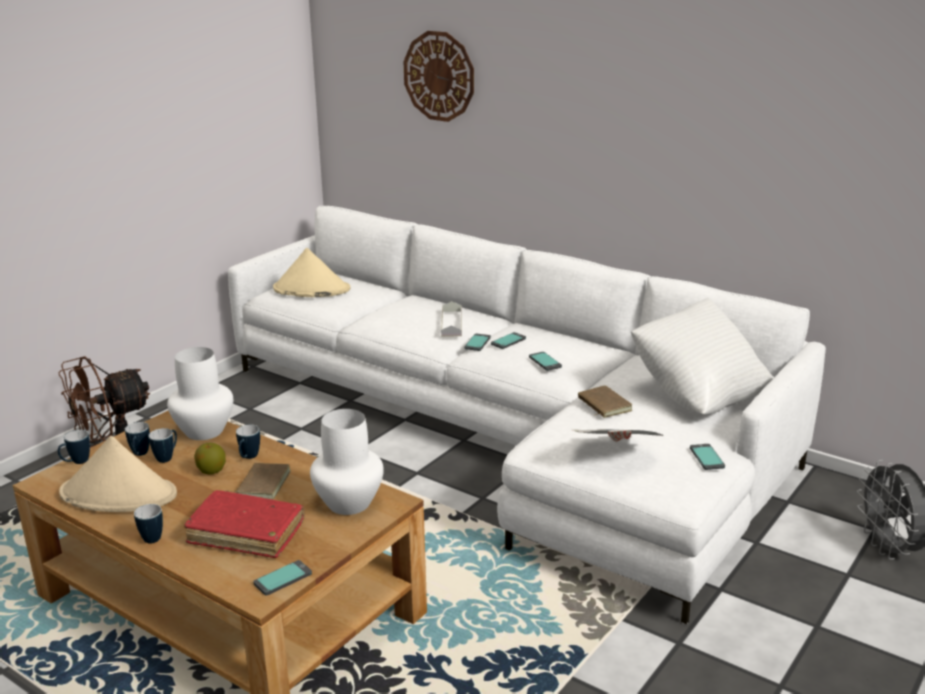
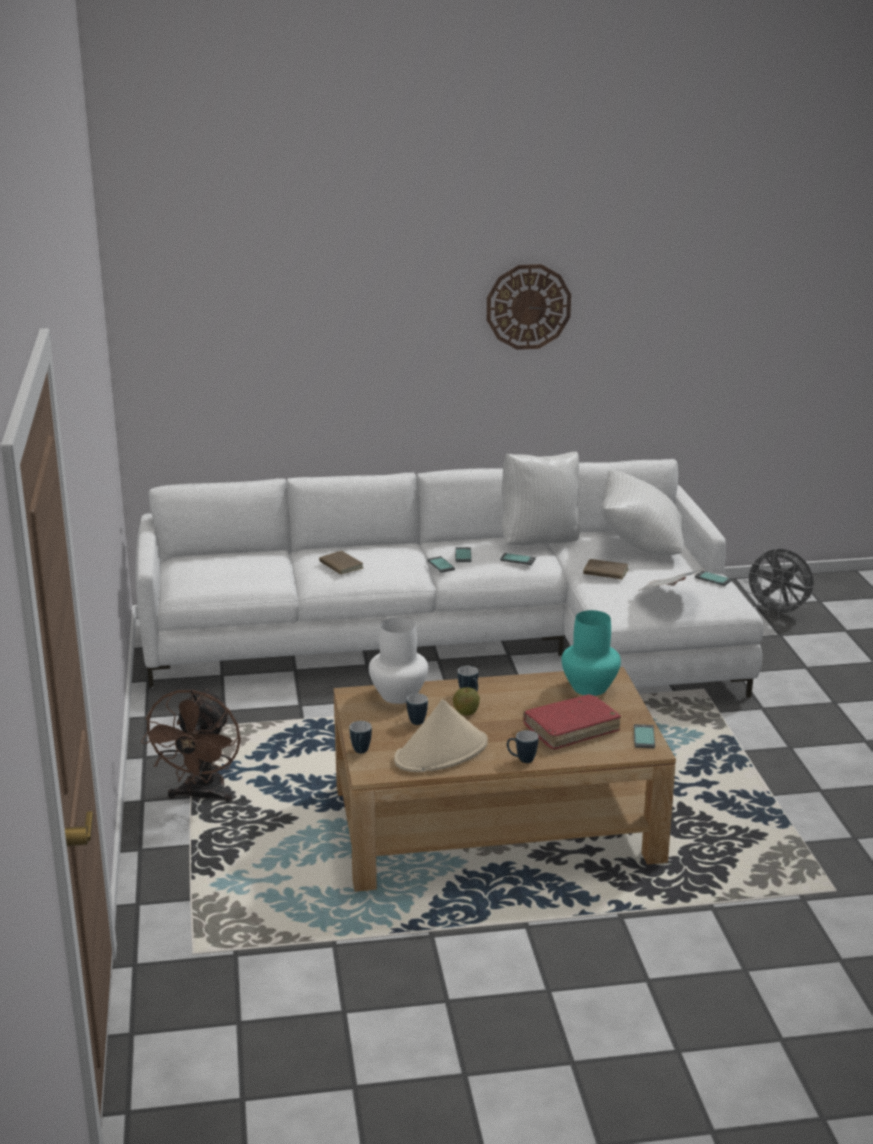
camera: 45 degrees left, 0 degrees up
mug [125,422,150,456] -> none
brown book [226,463,291,500] -> brown book moved to [319,551,363,575]
beige hat [273,248,350,297] -> none
white vase [310,409,384,515] -> turquoise vase [561,610,621,696]
wall clock [403,31,474,122] -> wall clock moved to [487,264,571,350]
grey tray [441,301,462,337] -> none
none -> white pillow [502,452,580,546]

